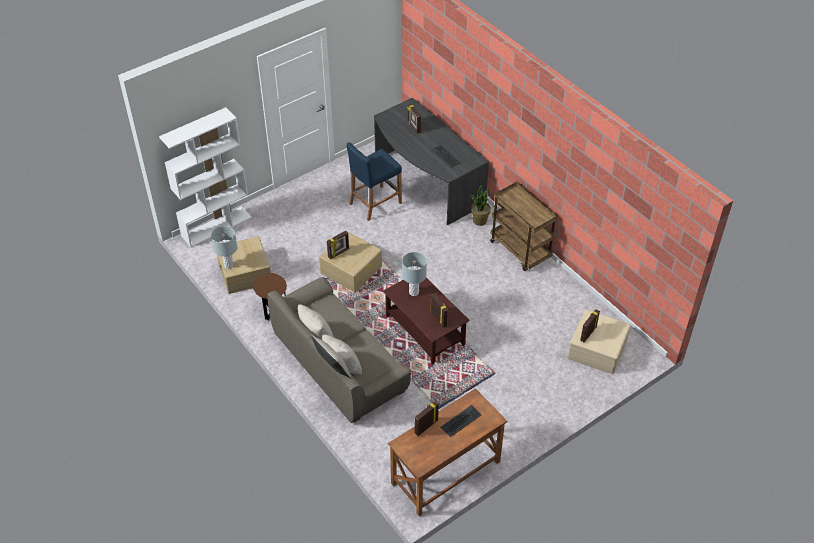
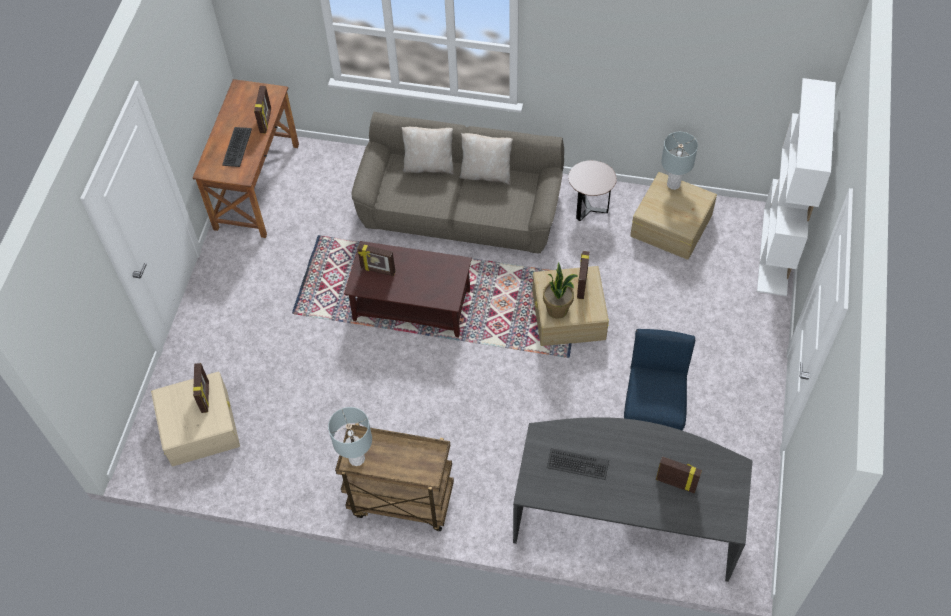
camera: 140 degrees right, 10 degrees up
beige pillow [311,335,352,379] -> none
grey table lamp [402,252,427,296] -> grey table lamp moved to [328,407,372,466]
potted plant [470,186,491,226] -> potted plant moved to [543,262,578,319]

